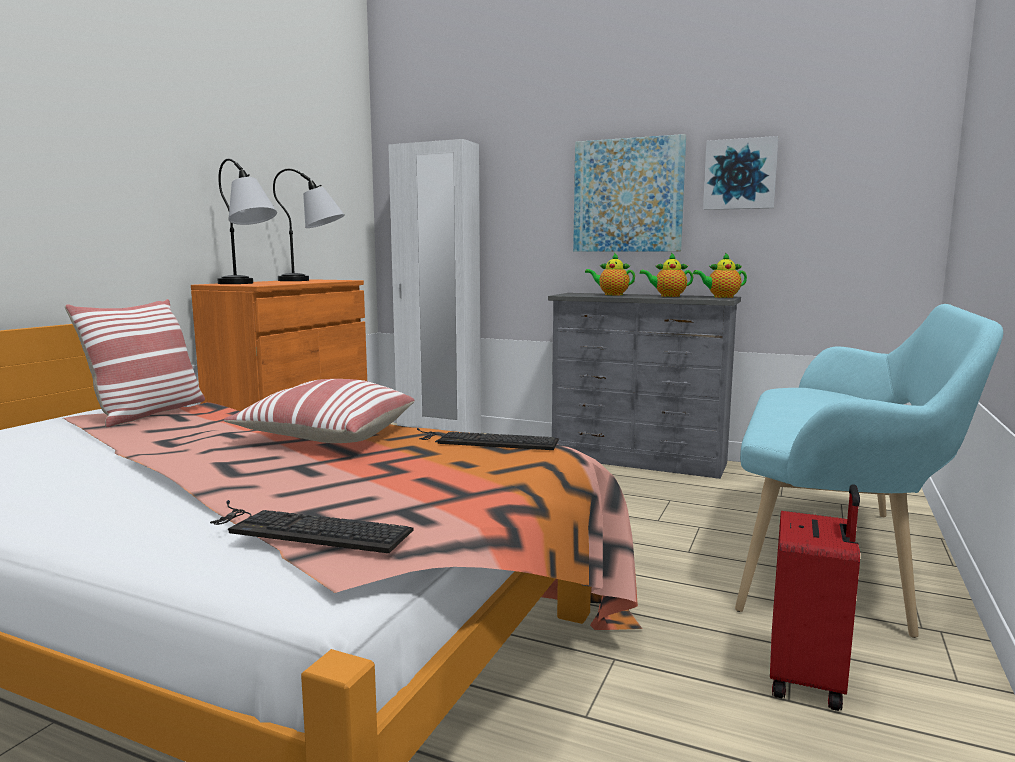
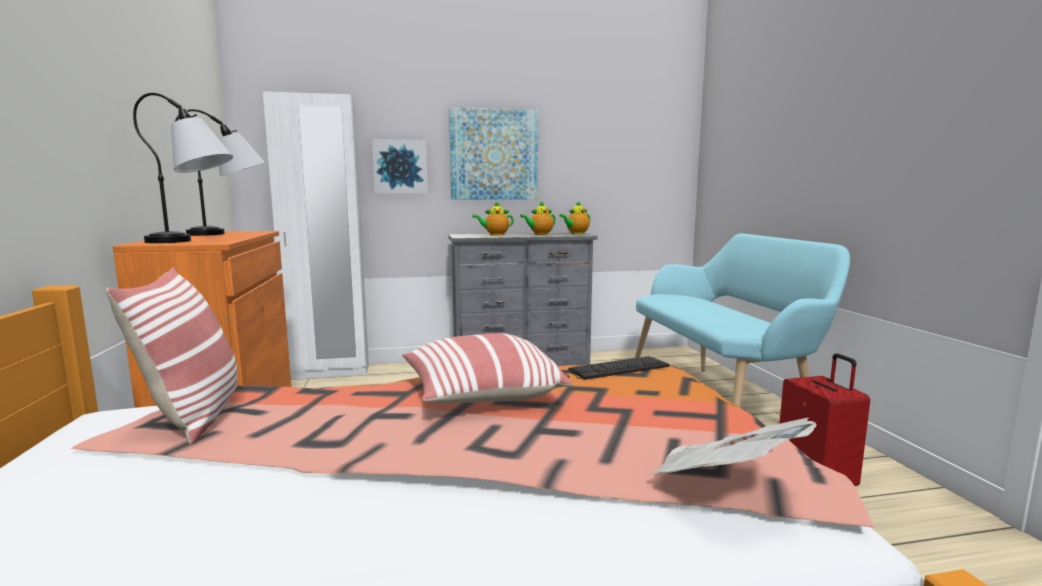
camera: 35 degrees left, 0 degrees up
keyboard [210,500,413,553] -> newspaper [649,417,817,475]
picture [703,136,779,210] -> picture moved to [372,139,428,193]

